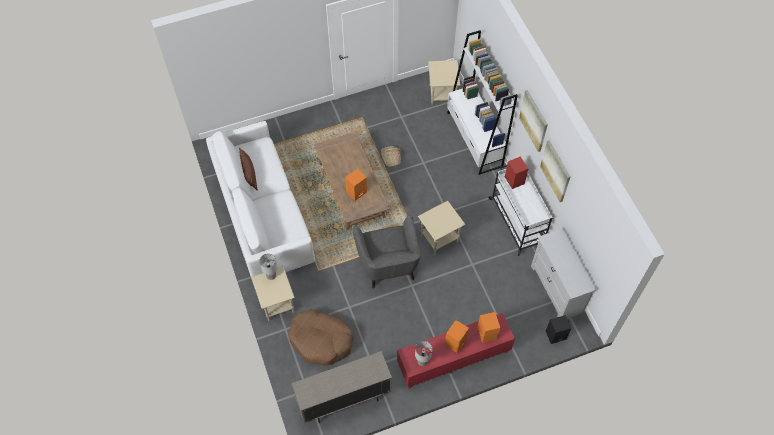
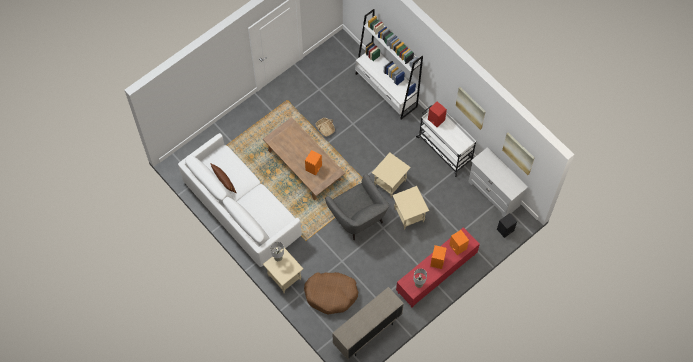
camera: 20 degrees left, 5 degrees up
beige side table [428,60,460,106] -> beige side table moved to [392,186,429,230]
picture [519,90,548,152] -> picture moved to [502,133,534,175]

